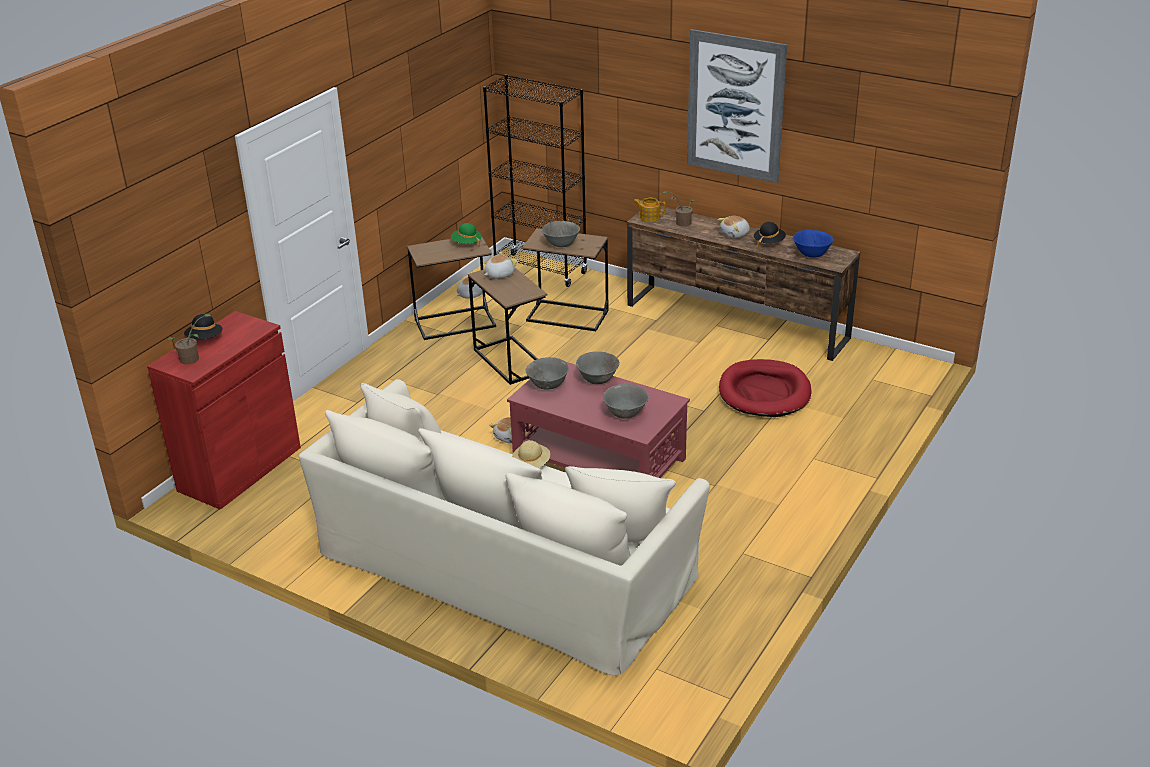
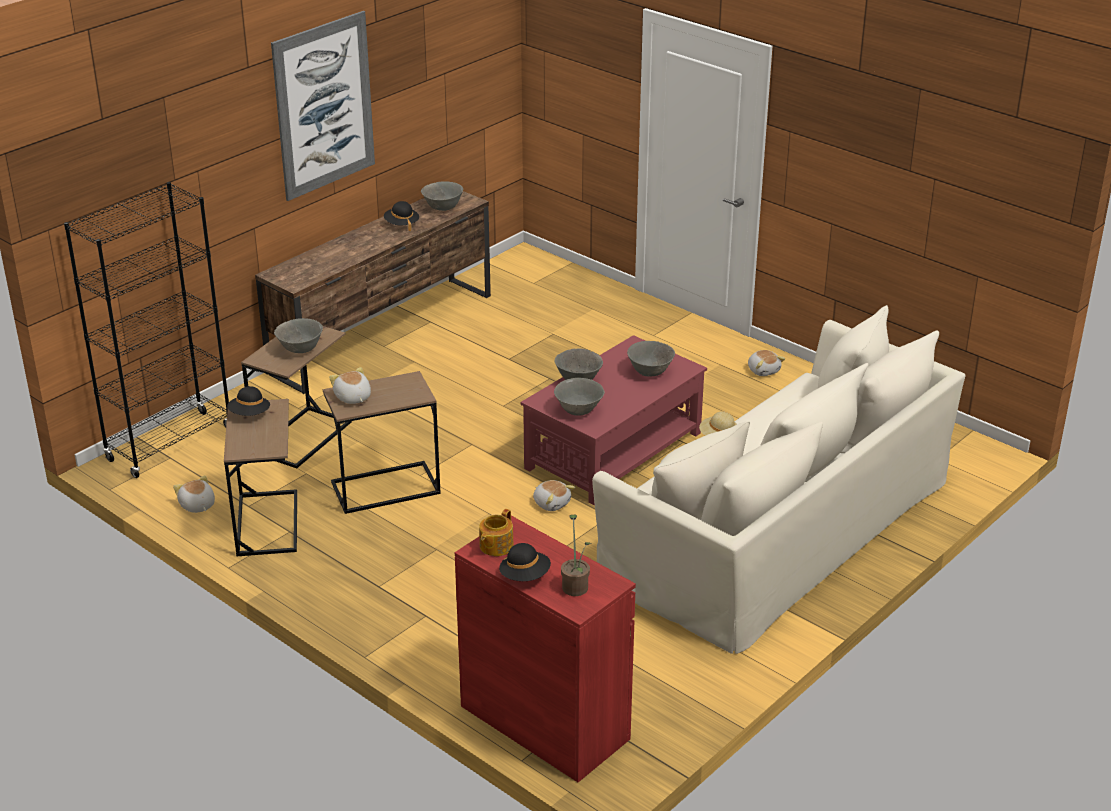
camera: 80 degrees left, 0 degrees up
green hat [451,223,482,247] -> black hat [227,386,270,416]
teapot [634,198,666,222] -> teapot moved to [479,509,514,556]
potted plant [662,191,695,227] -> none
plush toy [717,216,750,238] -> plush toy moved to [748,350,785,376]
red dog bed [719,359,811,417] -> none
blue bowl [793,230,834,258] -> grey bowl [421,181,463,211]

